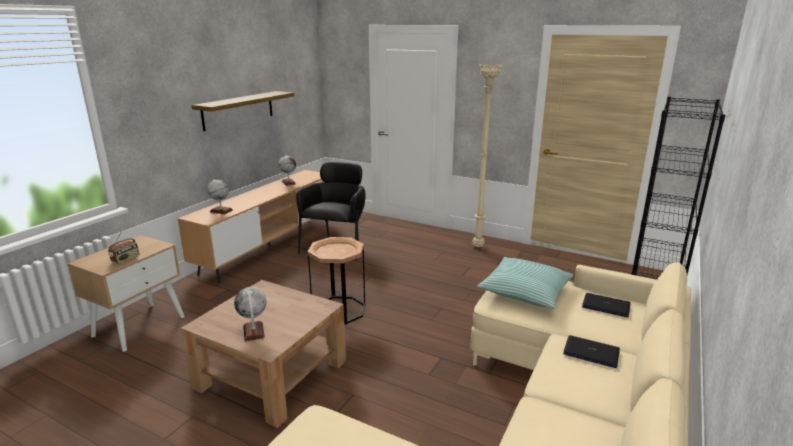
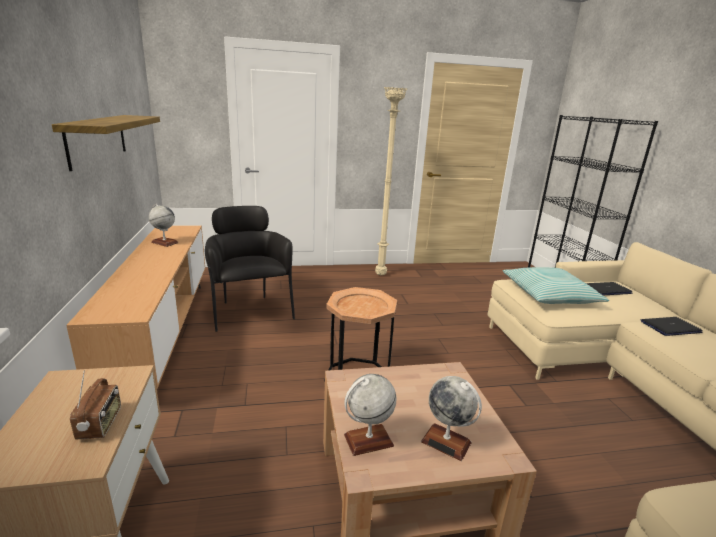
camera: 40 degrees left, 0 degrees up
globe [208,179,233,214] -> globe moved to [344,374,396,456]

